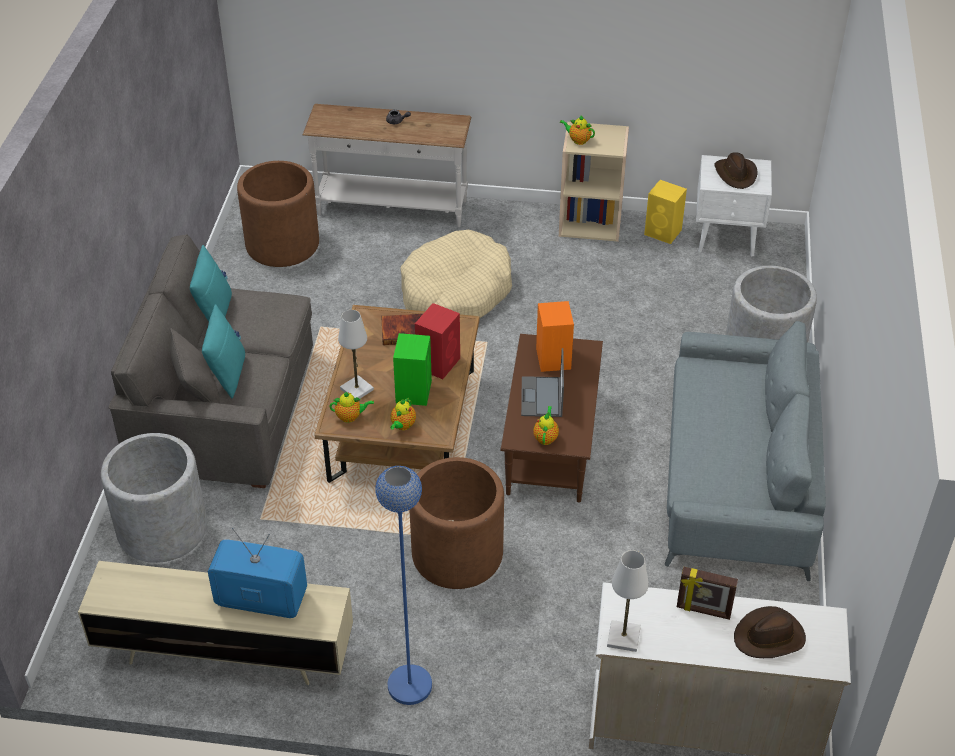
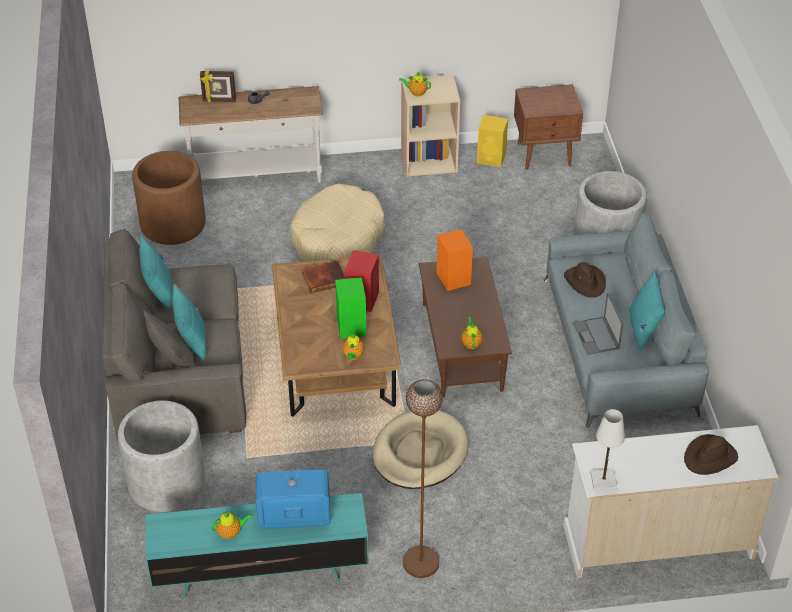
camera: 15 degrees left, 0 degrees up
beige tv stand [78,561,353,685] -> turquoise tv stand [145,493,369,597]
teapot [329,392,374,423] -> teapot moved to [211,512,252,539]
white table lamp [338,310,374,399] -> none
blue floor lamp [375,466,432,705] -> brown floor lamp [403,379,443,578]
brown planter [409,457,504,589] -> beige dog bed [372,410,468,489]
laptop [521,348,564,417] -> laptop moved to [573,292,624,355]
picture frame [677,567,738,620] -> picture frame moved to [200,71,236,102]
white nightstand [696,155,772,256] -> brown nightstand [514,84,583,170]
brown hat [714,152,758,189] -> brown hat moved to [564,262,606,298]
none -> turquoise pillow [630,271,665,351]

